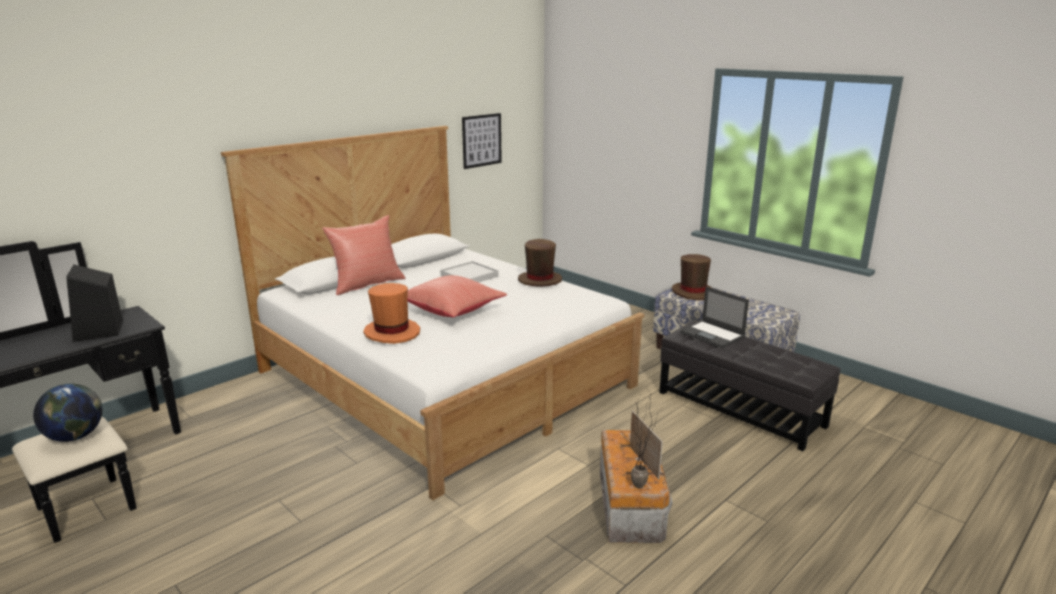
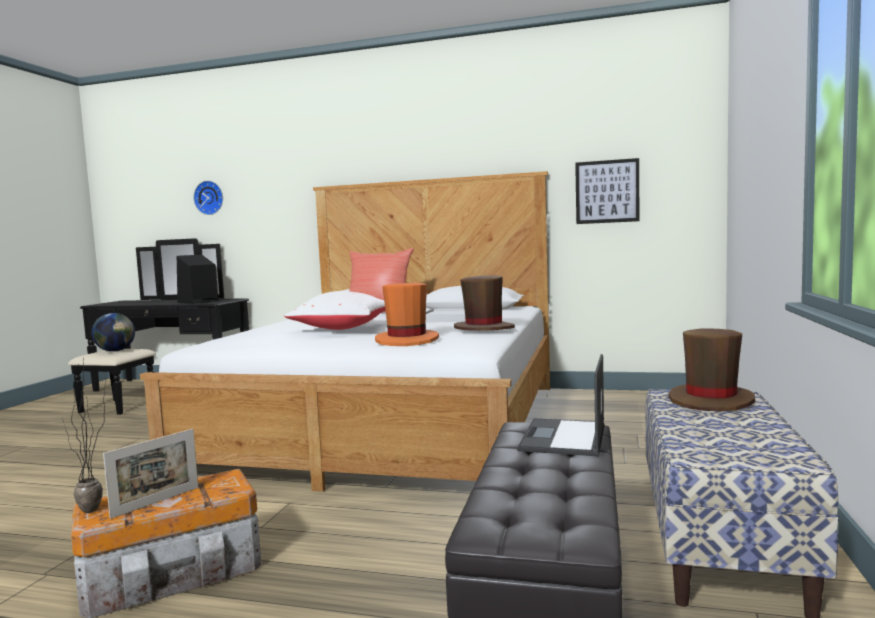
camera: 60 degrees right, 15 degrees down
orange hat [363,283,420,344] -> orange hat moved to [375,283,439,346]
red pillow [408,275,507,317] -> white pillow [284,291,385,330]
none -> wall clock [193,181,223,215]

